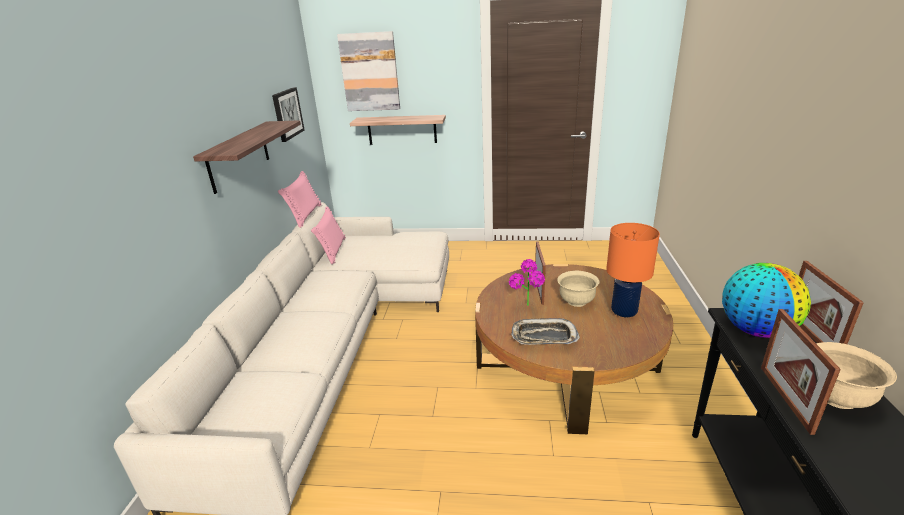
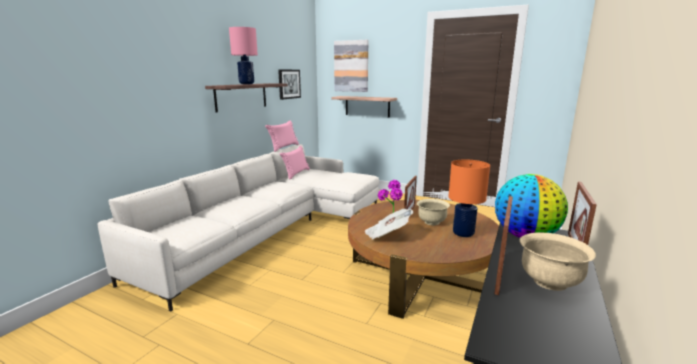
camera: 20 degrees right, 10 degrees down
tray [511,318,580,345] -> newspaper [365,209,413,240]
none -> pink table lamp [229,27,258,85]

